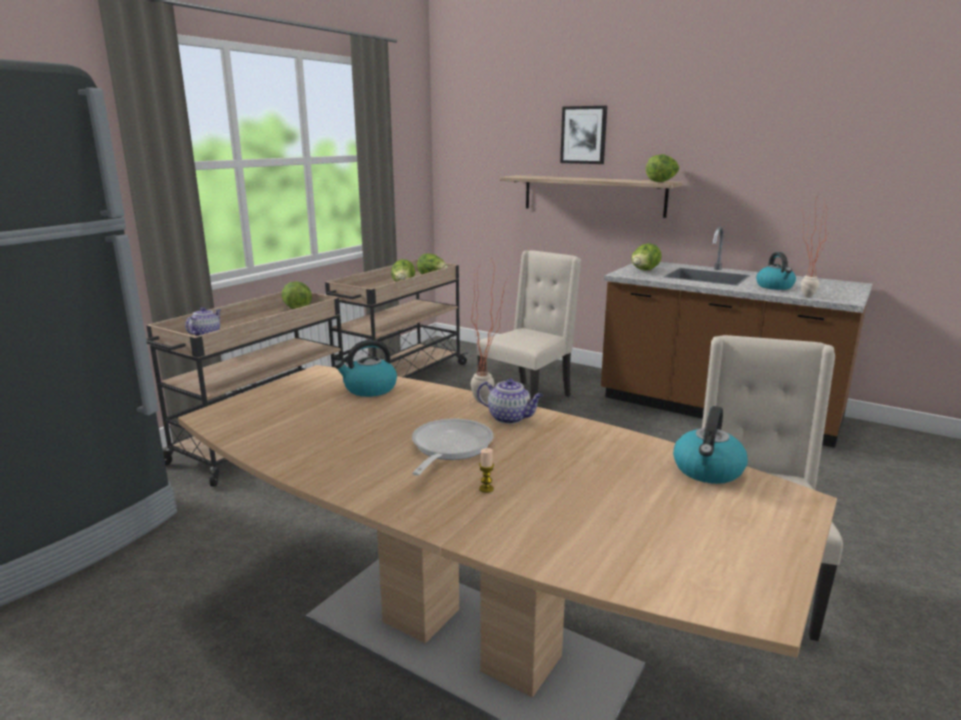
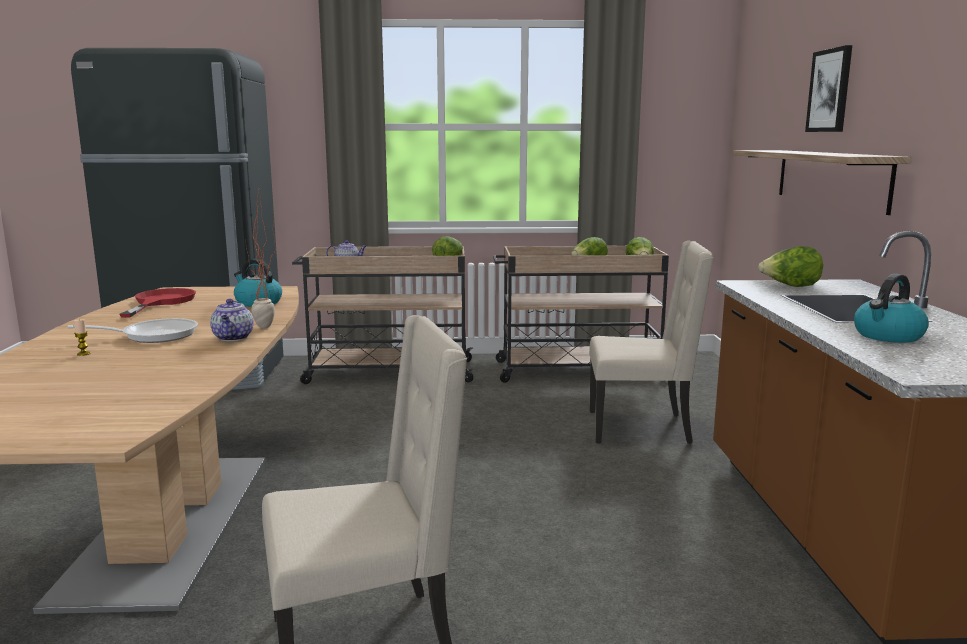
camera: 55 degrees right, 5 degrees down
lettuce [646,154,680,182] -> none
kettle [673,406,748,484] -> none
potted plant [801,193,828,297] -> none
none -> red frying pan [120,288,196,318]

